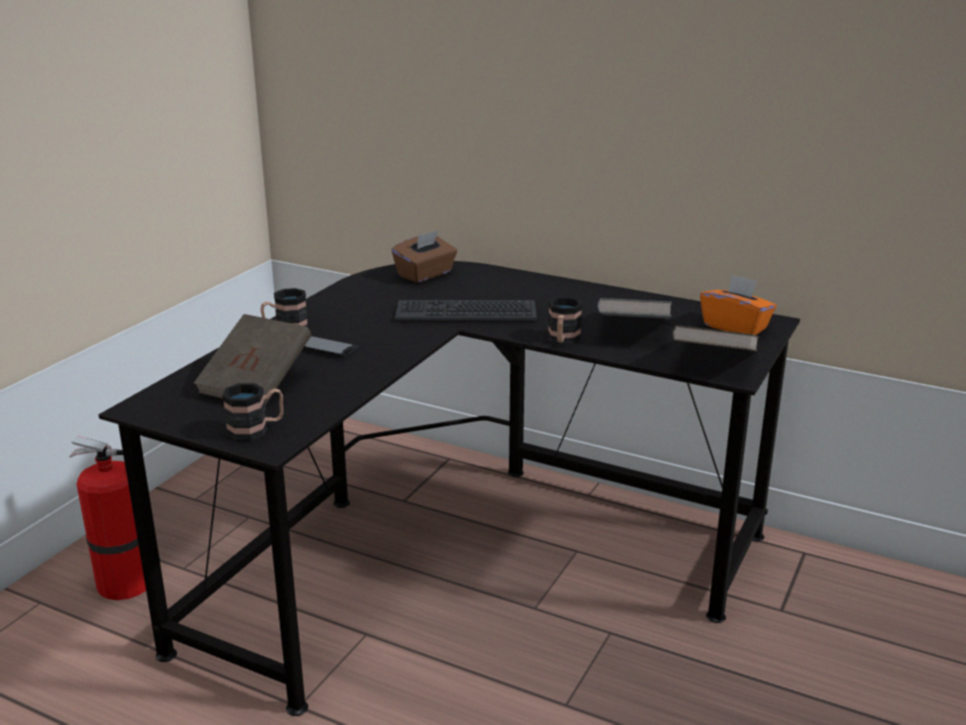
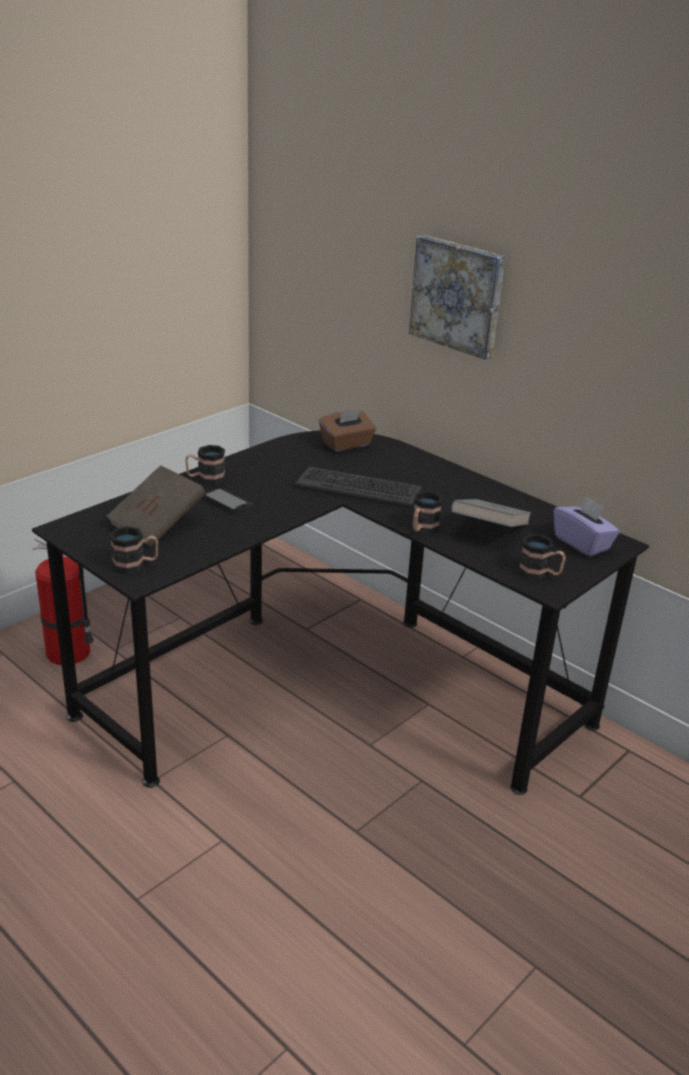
camera: 15 degrees right, 5 degrees up
brown book [672,325,759,351] -> mug [519,534,566,580]
orange tissue box [700,274,776,335] -> purple tissue box [553,496,620,557]
none -> picture [409,235,505,360]

